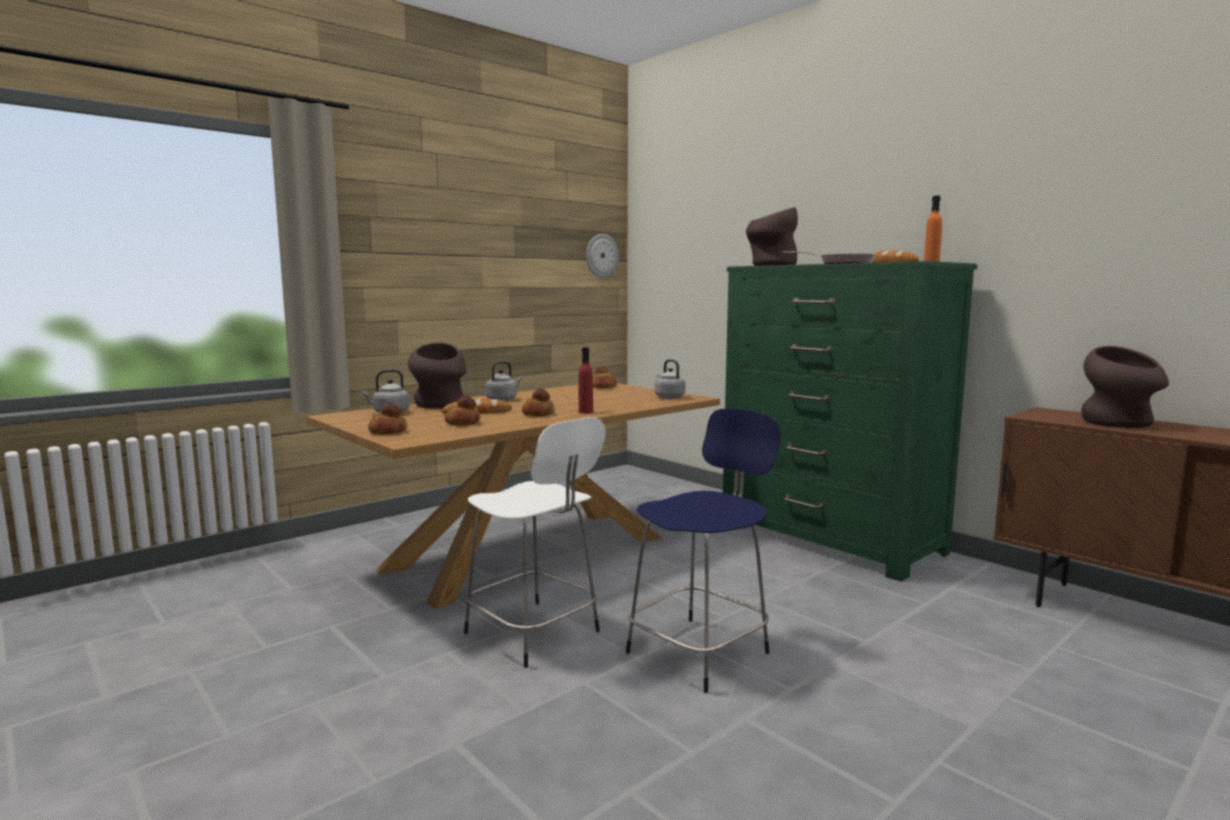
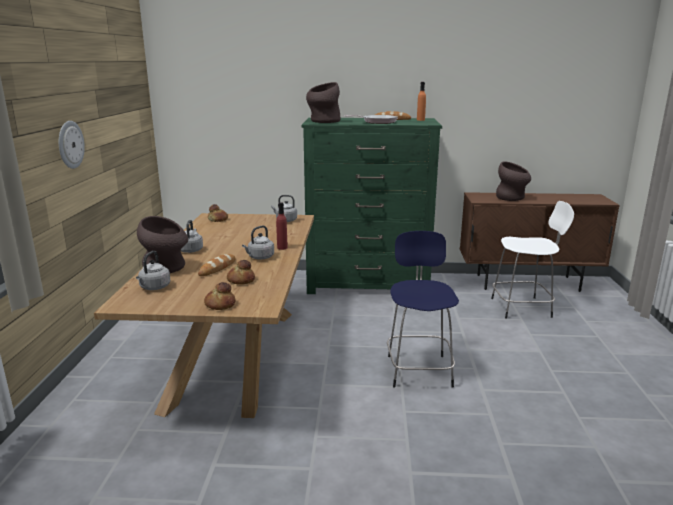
camera: 45 degrees left, 10 degrees up
white stool [464,417,606,668] -> white stool moved to [491,201,574,319]
bread [522,388,555,416] -> grey kettle [242,225,274,259]
wall clock [586,234,619,278] -> wall clock moved to [59,121,85,169]

